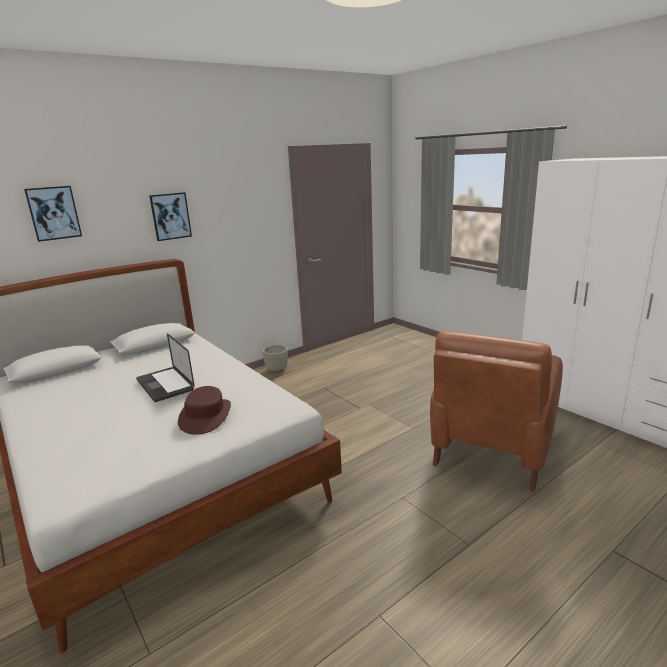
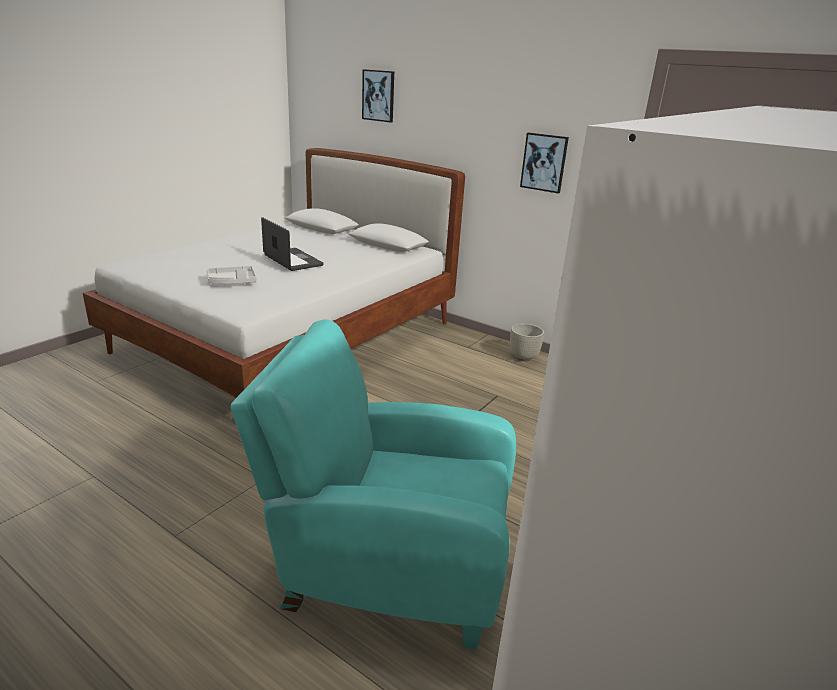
camera: 70 degrees right, 5 degrees up
laptop [136,333,195,402] -> laptop turned 105 degrees clockwise [261,217,323,271]
picture [149,192,192,241] -> picture moved to [520,133,569,193]
brown hat [178,386,231,435] -> grey tray [207,266,257,284]
brown armchair [430,331,563,491] -> turquoise armchair [231,319,516,650]

